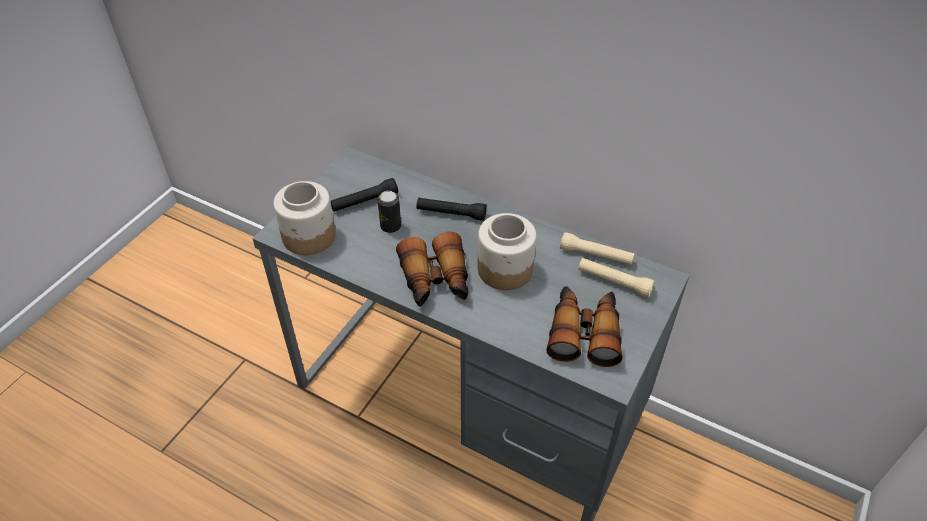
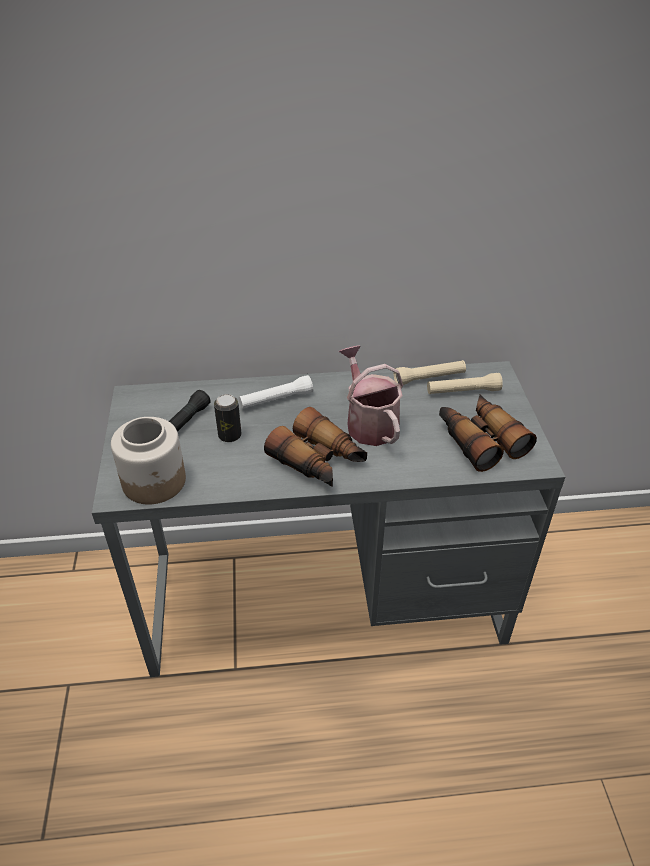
camera: 35 degrees left, 5 degrees down
black flashlight [416,197,487,221] -> white flashlight [239,375,313,409]
jar [478,213,536,290] -> watering can [339,345,403,446]

